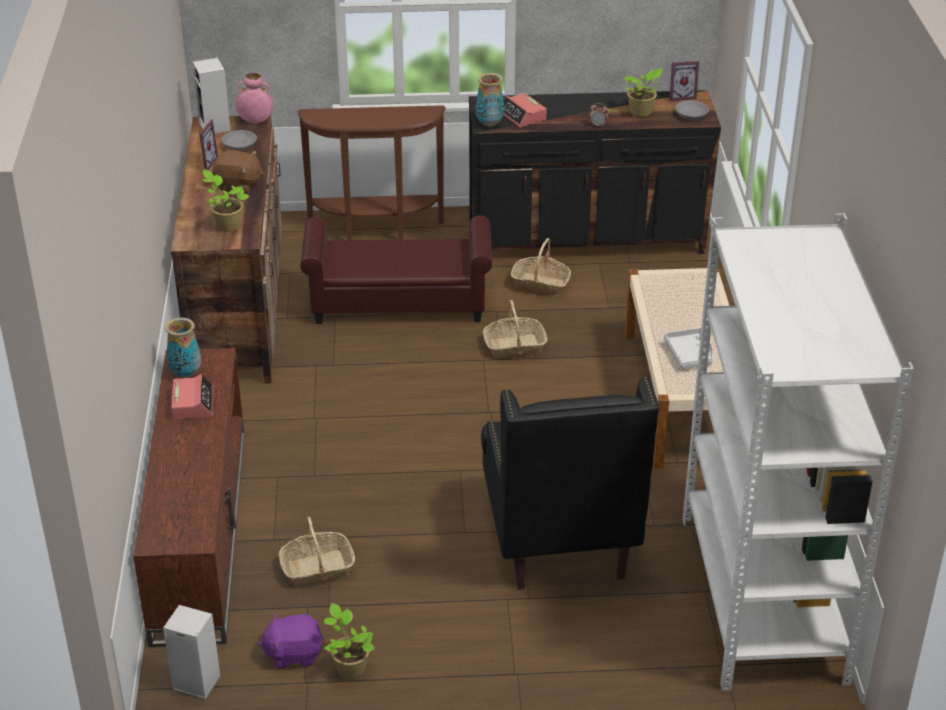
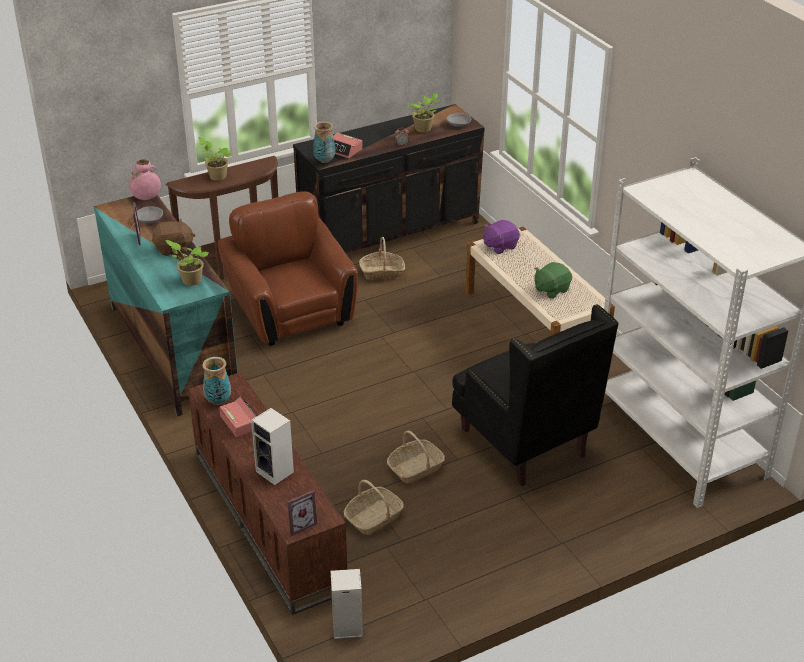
camera: 25 degrees left, 0 degrees up
brown cabinet [171,115,282,384] -> turquoise cabinet [93,195,238,417]
speaker [192,57,231,134] -> speaker moved to [251,408,294,485]
purple plush toy [258,614,323,669] -> purple plush toy moved to [483,220,520,254]
brown ottoman [300,215,492,324] -> brown armchair [218,191,358,346]
potted plant [324,603,375,679] -> potted plant moved to [198,137,233,181]
basket [483,300,547,358] -> basket moved to [387,431,445,483]
grey tray [664,326,714,369] -> green plush toy [534,262,572,299]
picture frame [669,61,699,101] -> picture frame moved to [287,490,317,536]

